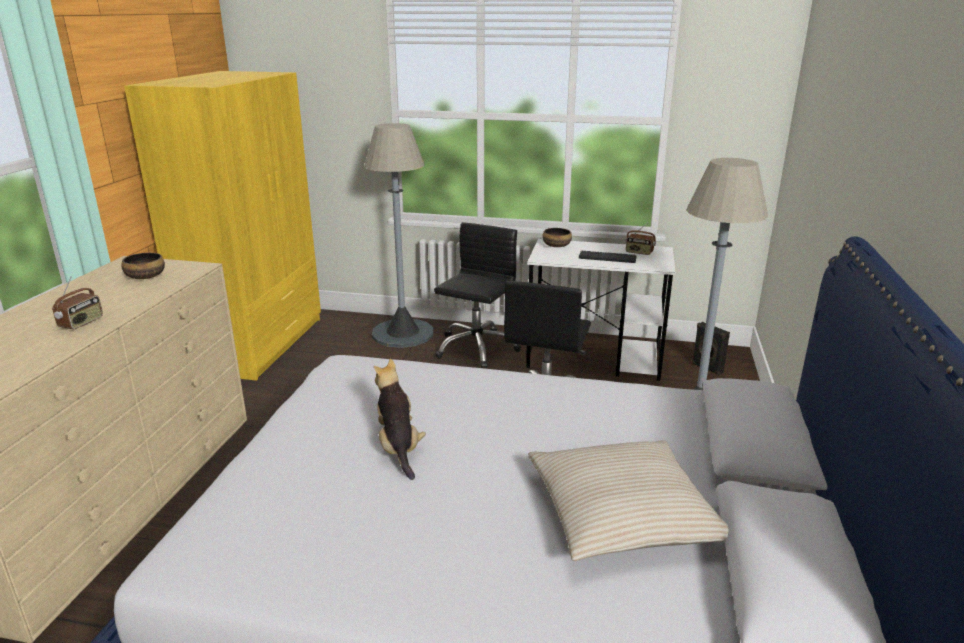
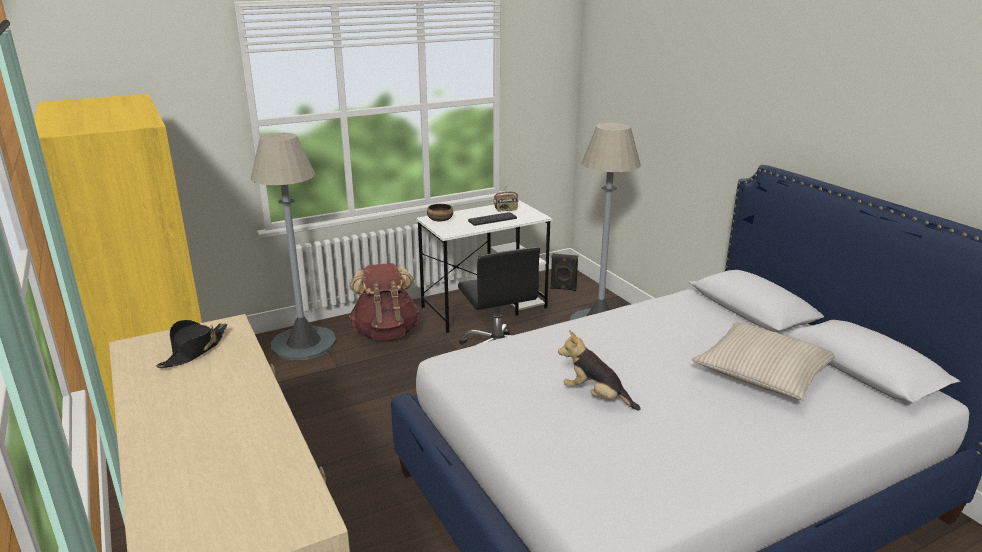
camera: 40 degrees left, 0 degrees up
radio [52,277,103,329] -> none
bowl [121,253,165,279] -> black hat [156,320,227,368]
black office chair [434,222,521,368] -> brown backpack [349,263,420,340]

